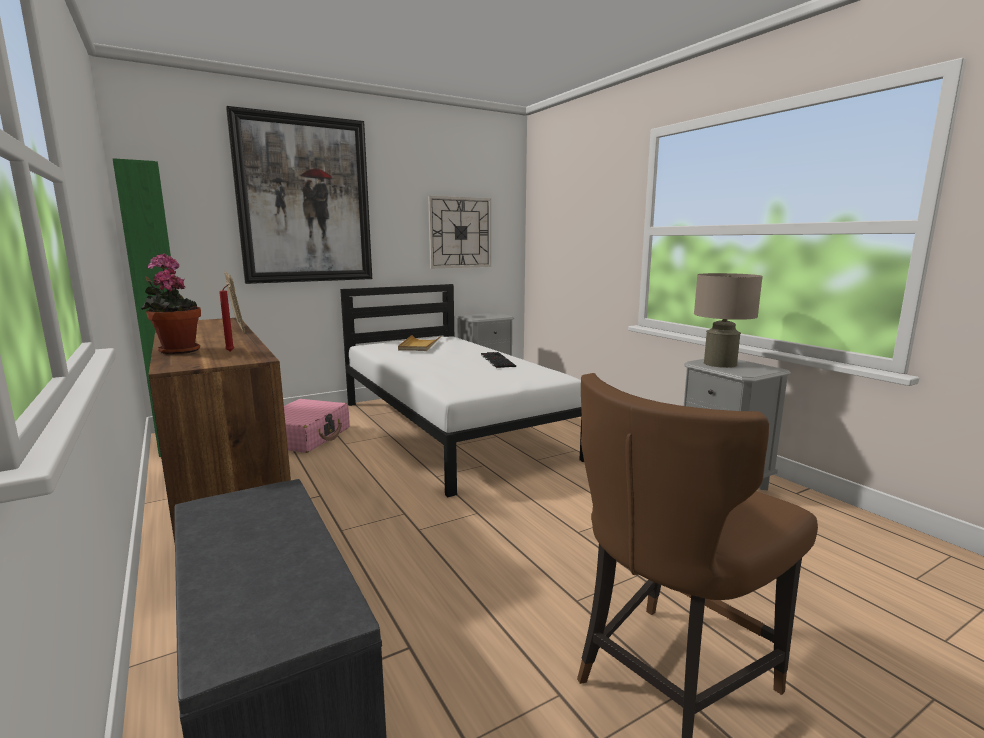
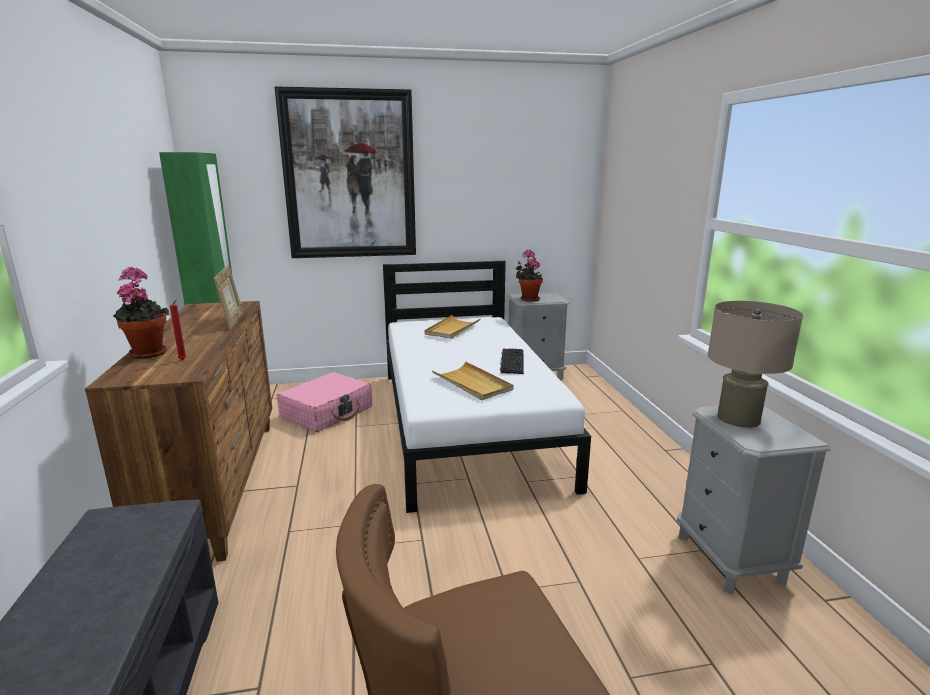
camera: 20 degrees right, 5 degrees up
wall clock [428,196,491,268] -> none
none -> beige tray [432,361,514,400]
none -> potted plant [516,249,543,302]

